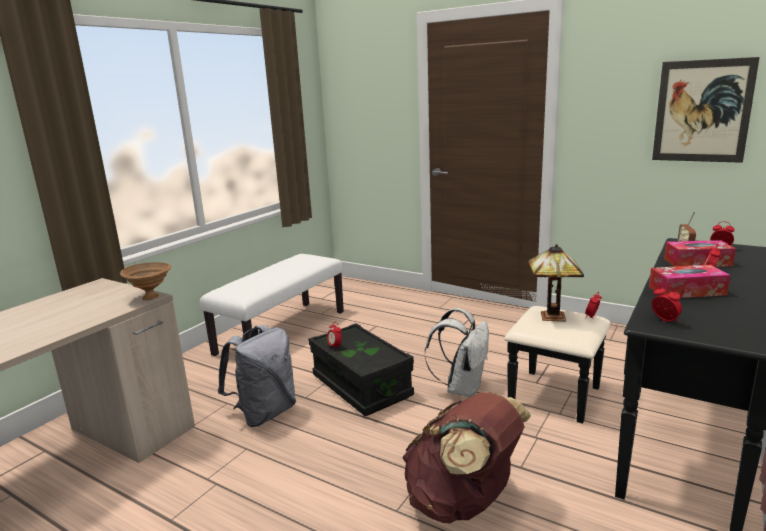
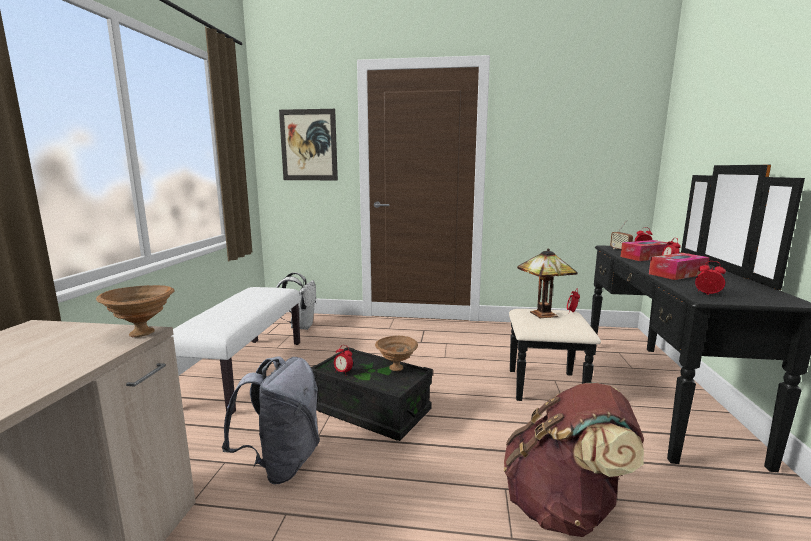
camera: 25 degrees left, 5 degrees down
white backpack [425,308,489,398] -> white backpack moved to [276,272,317,330]
picture [652,57,760,163] -> picture moved to [279,109,338,180]
none -> brown bowl [375,336,418,371]

